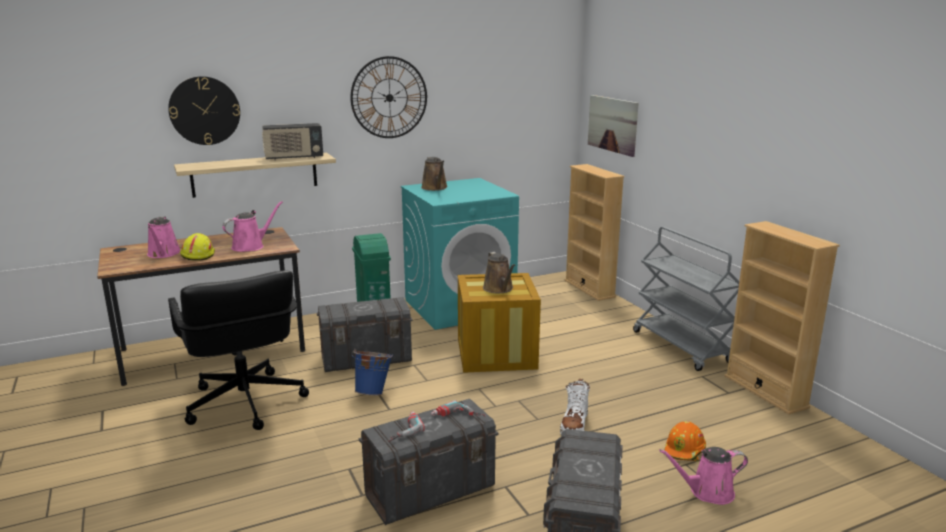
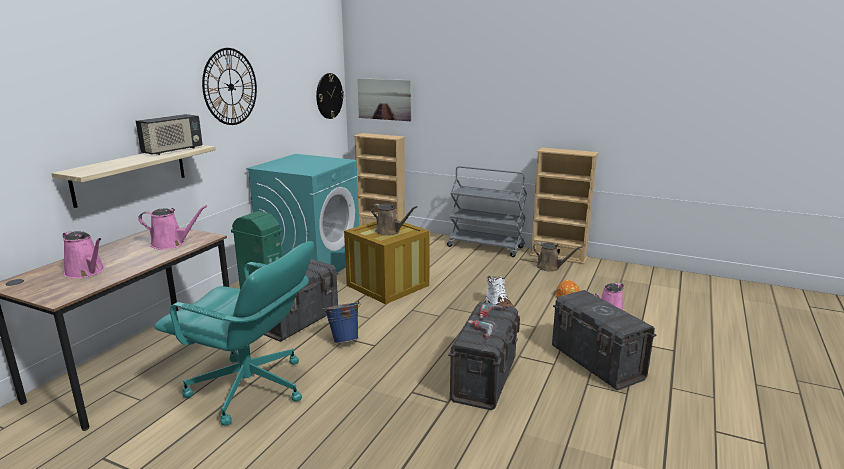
camera: 40 degrees left, 0 degrees up
wall clock [168,76,240,145] -> wall clock moved to [316,73,344,119]
black office chair [168,271,309,430] -> turquoise office chair [154,241,314,426]
yellow hard hat [180,233,215,261] -> none
pink watering can [222,201,283,252] -> pink watering can turned 90 degrees clockwise [138,205,207,250]
brown watering can [421,157,448,191] -> brown watering can moved to [533,242,582,272]

